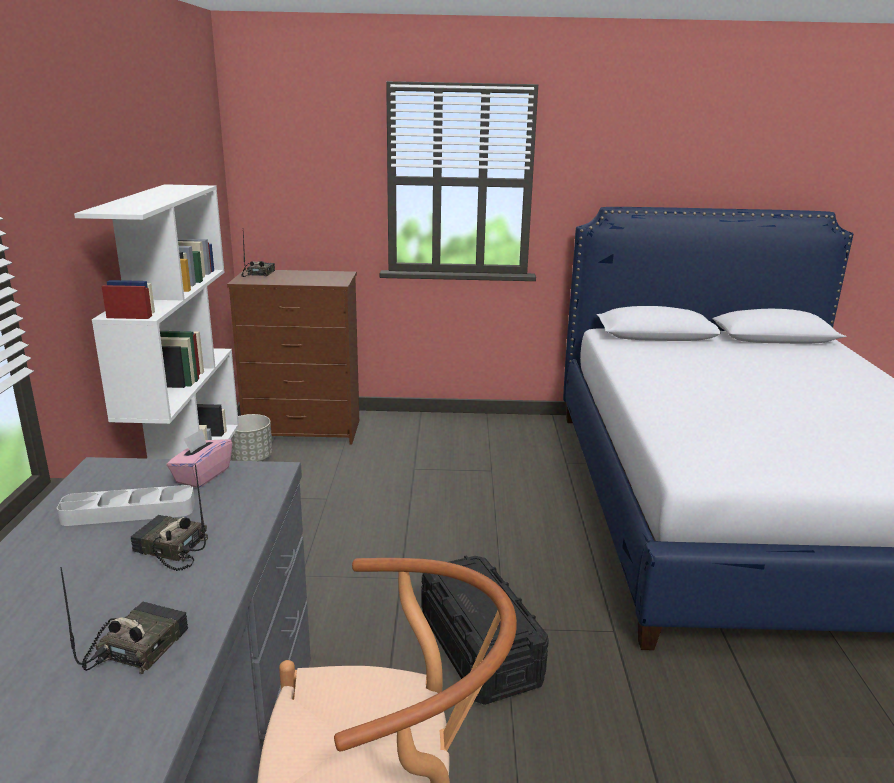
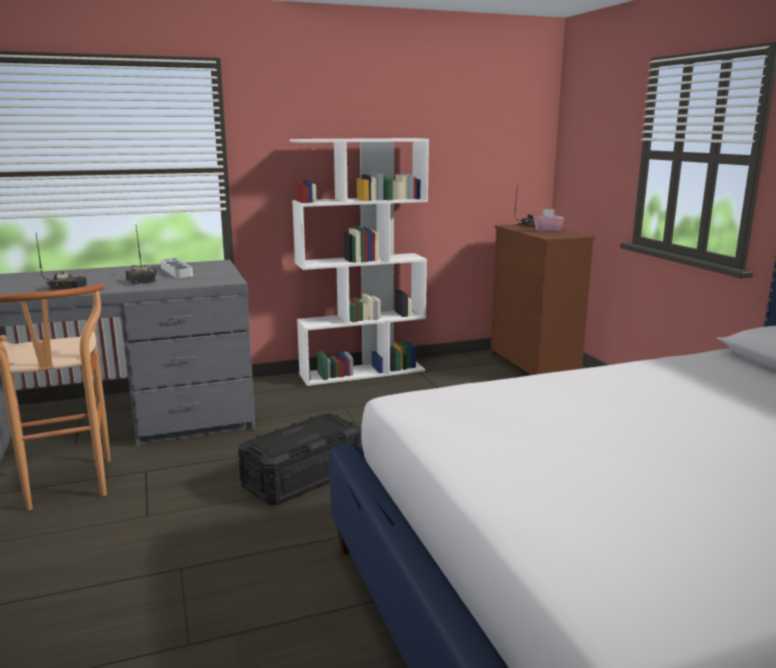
camera: 70 degrees right, 5 degrees down
radio [130,464,208,571] -> radio turned 150 degrees clockwise [125,227,156,284]
pink tissue box [167,429,232,488] -> pink tissue box moved to [534,209,564,232]
grey planter [231,414,273,461] -> none

